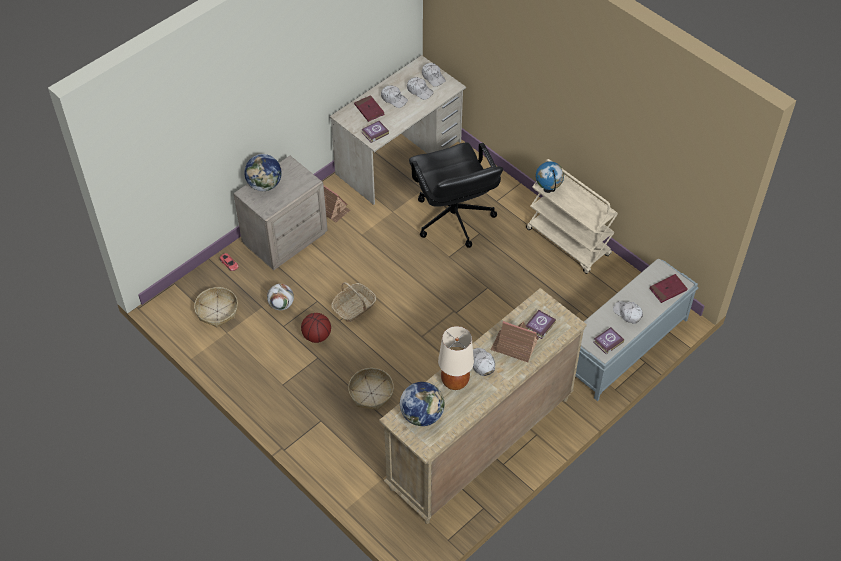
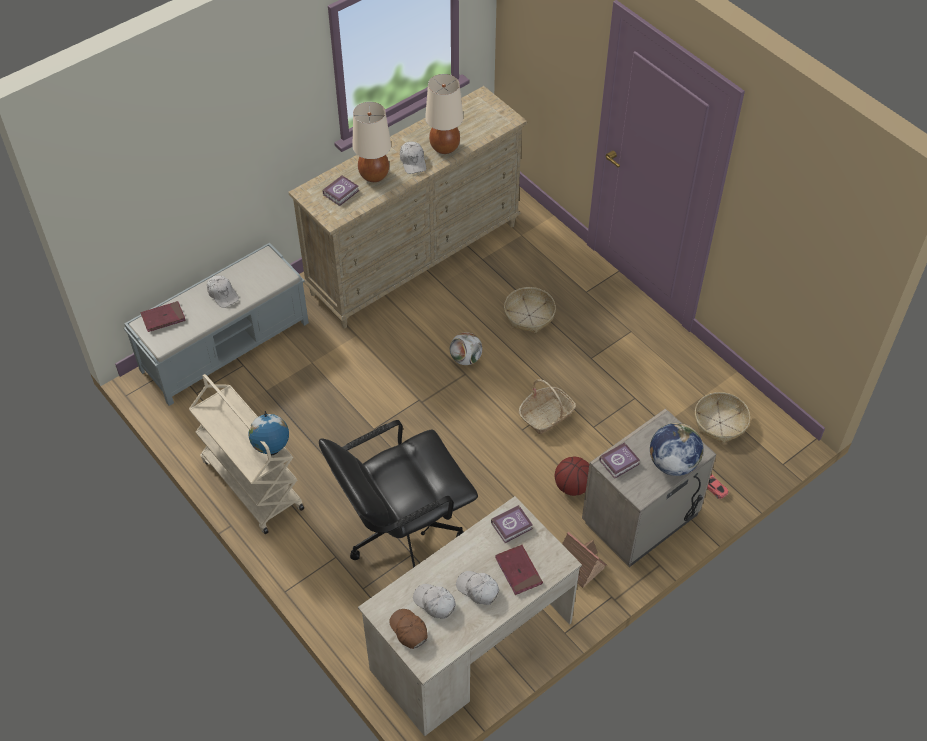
camera: 175 degrees left, 0 degrees up
football [267,284,294,310] -> football moved to [450,332,482,365]
basketball [301,313,331,343] -> basketball moved to [555,457,589,496]
globe [400,382,445,426] -> none
black office chair [409,142,503,248] -> black office chair turned 105 degrees counterclockwise [319,420,478,568]
white cap [422,63,446,87] -> brown cap [389,609,427,649]
toy house [491,321,539,363] -> beige table lamp [352,102,391,182]
book [593,327,624,354] -> book moved to [599,442,640,479]

